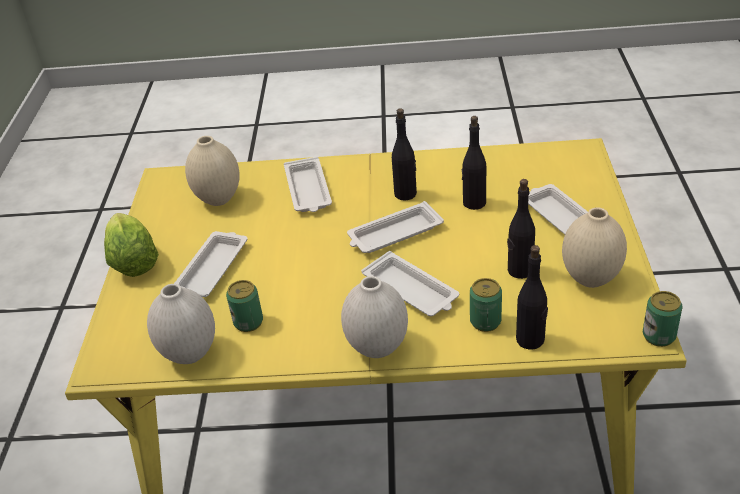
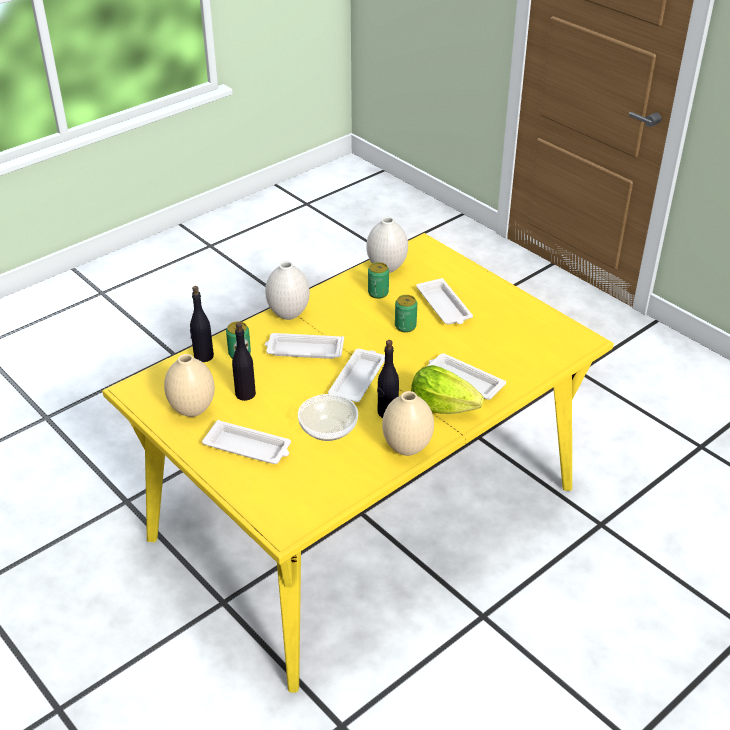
camera: 135 degrees right, 0 degrees up
lettuce [104,213,159,277] -> lettuce moved to [411,365,484,414]
beige vase [185,136,240,206] -> beige vase moved to [382,391,434,456]
black bottle [462,116,486,210] -> bowl [298,394,358,441]
can [643,291,682,347] -> can moved to [395,295,417,333]

